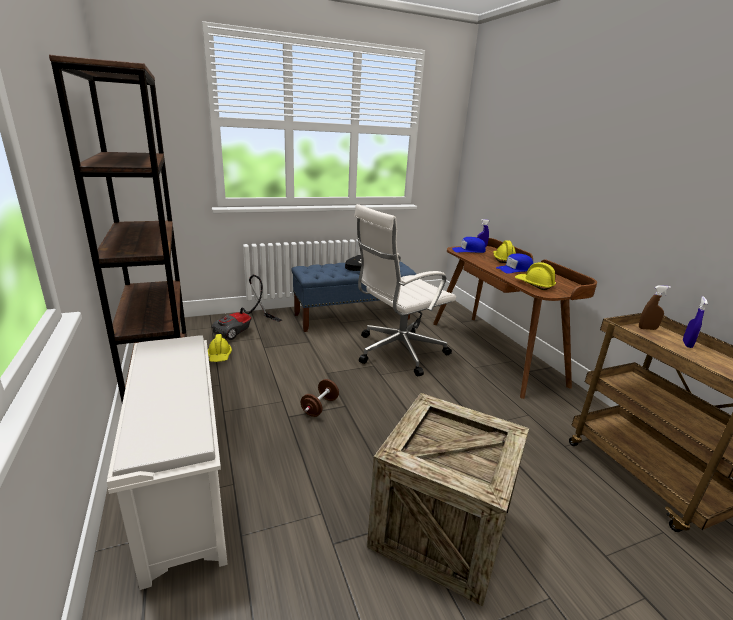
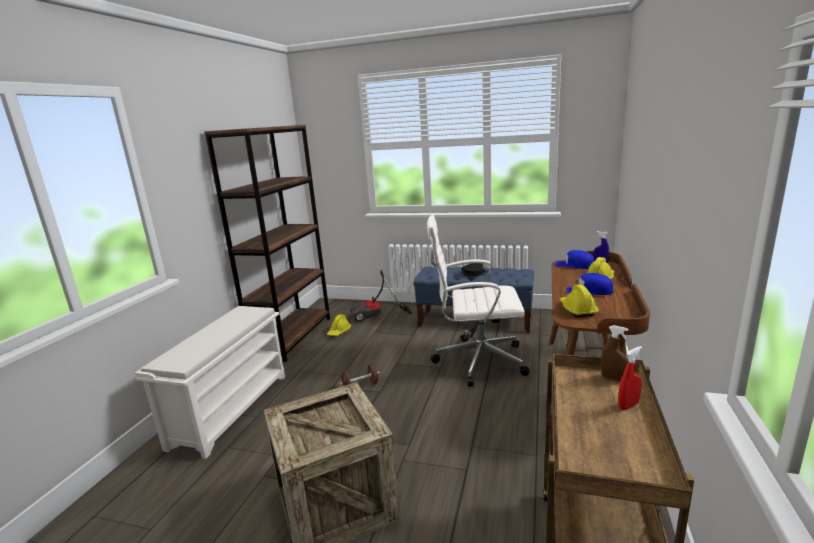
camera: 40 degrees right, 5 degrees down
blue spray bottle [683,296,708,348] -> red spray bottle [618,346,642,410]

